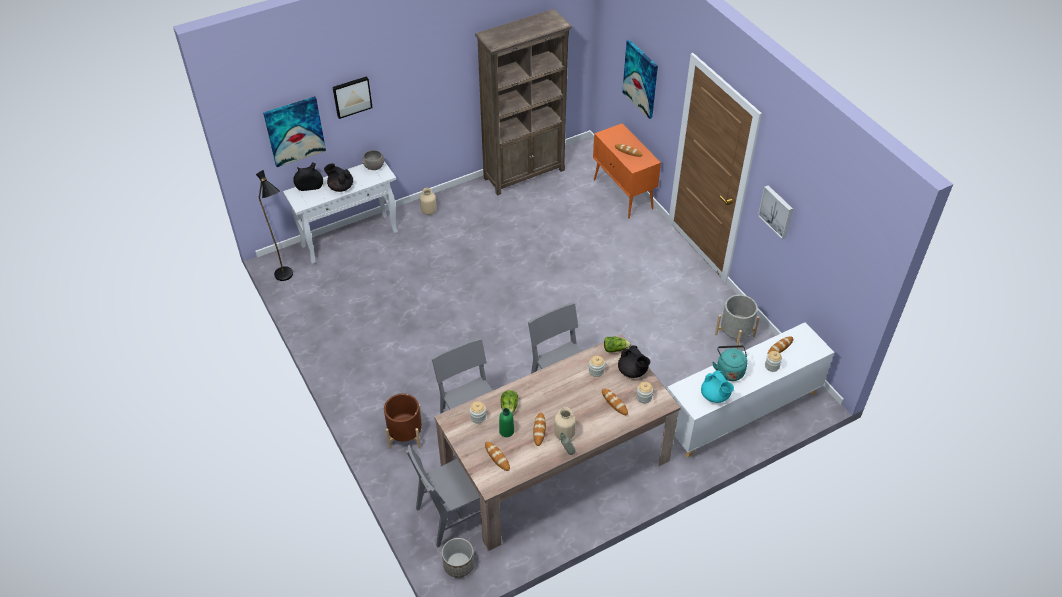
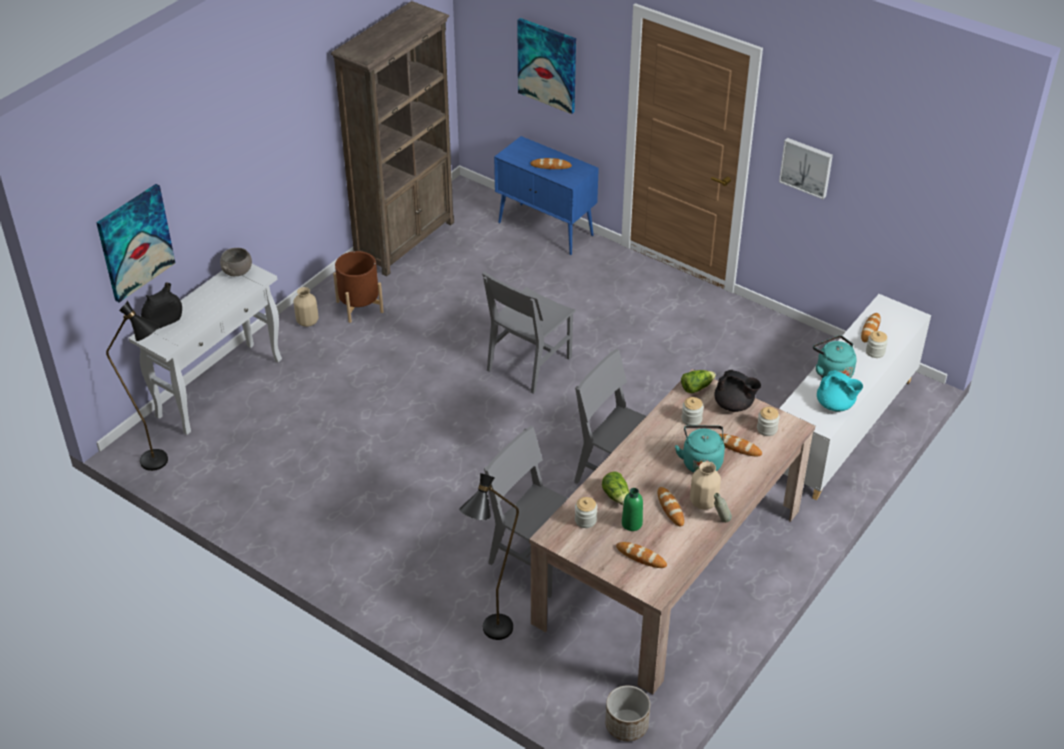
camera: 25 degrees left, 5 degrees down
black teapot [324,163,353,192] -> none
picture [333,76,373,119] -> none
brown planter [384,394,422,449] -> brown planter moved to [333,251,384,323]
grey chair [406,445,481,548] -> grey chair moved to [482,271,576,394]
orange cabinet [593,123,661,218] -> blue cabinet [494,136,599,255]
grey planter [715,295,760,349] -> none
none -> black floor lamp [459,473,519,640]
none -> turquoise kettle [675,425,725,473]

